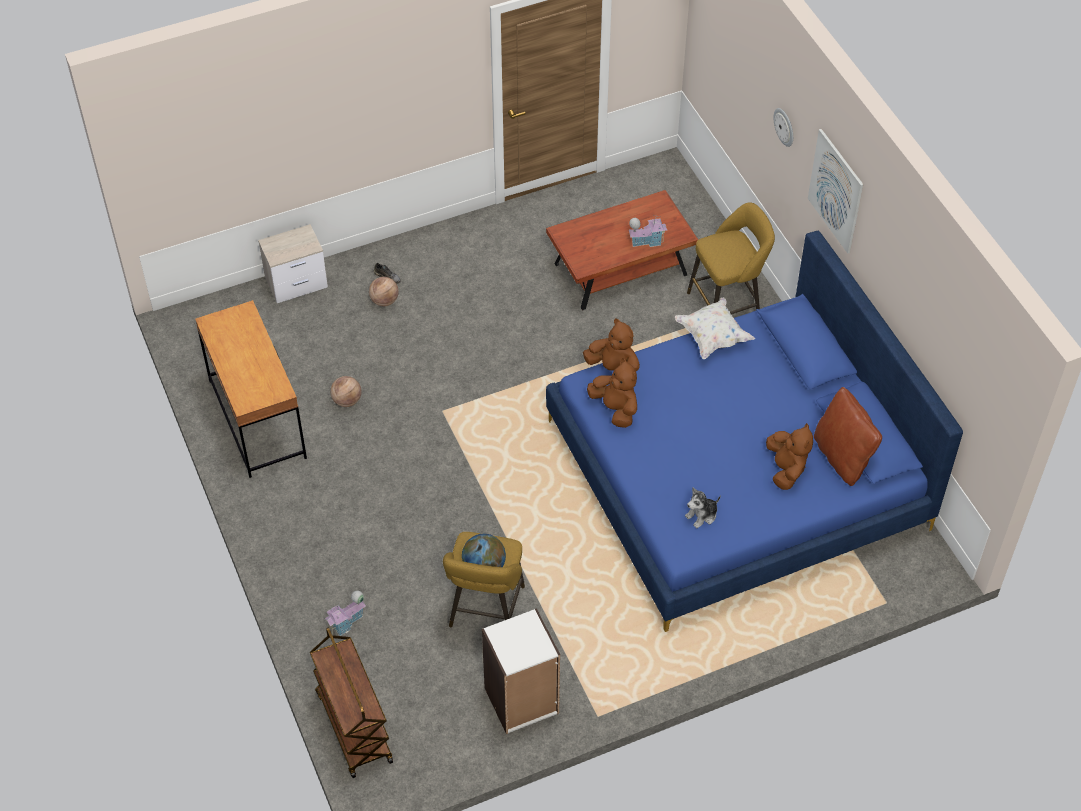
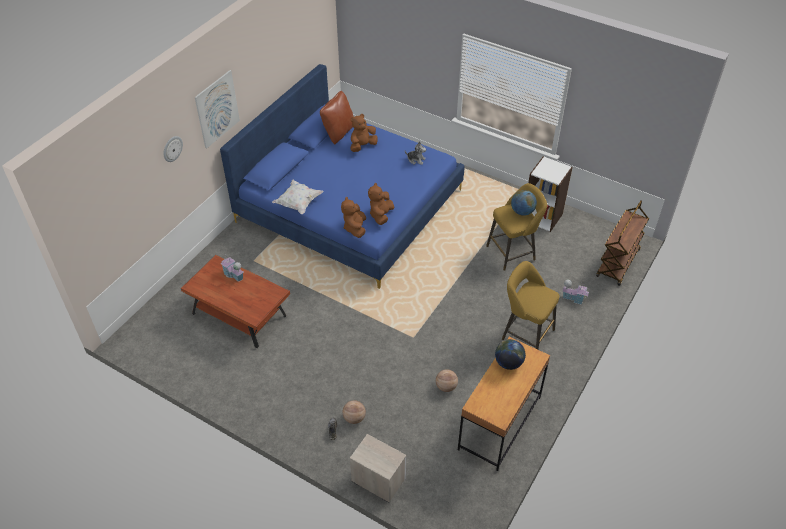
camera: 125 degrees left, 5 degrees down
yellow stool [687,202,775,314] -> yellow stool moved to [502,261,559,349]
none -> globe [495,339,526,370]

